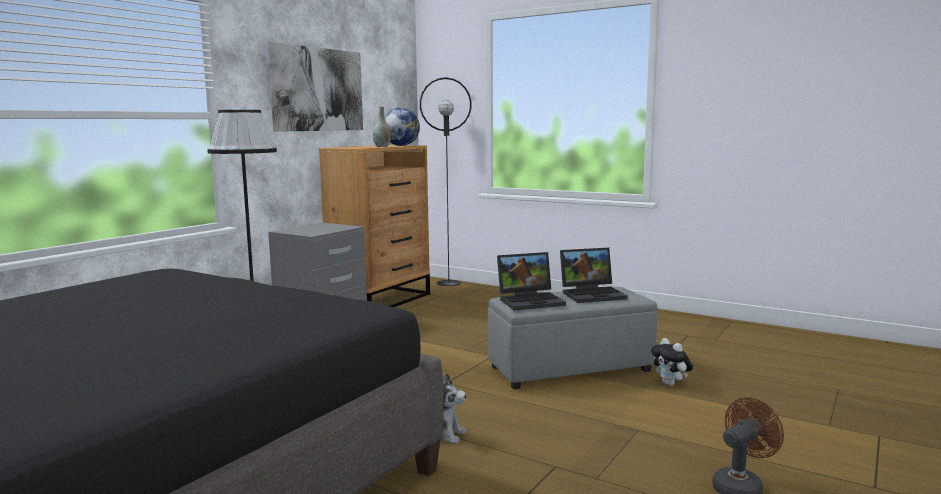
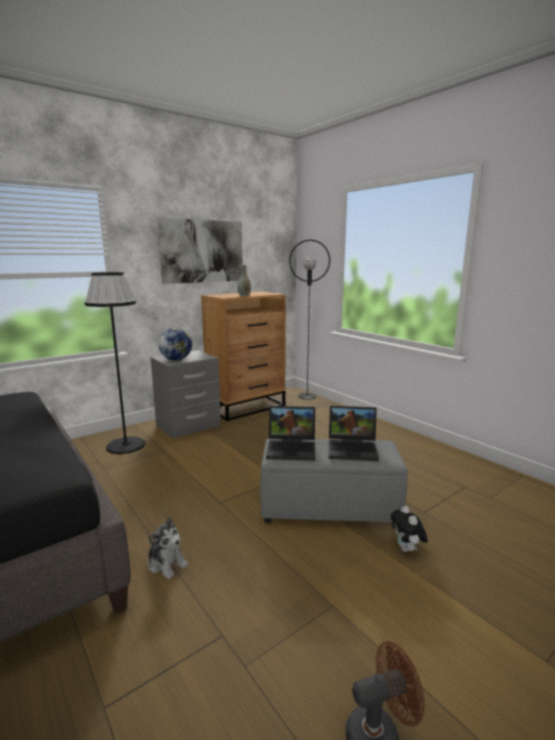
camera: 20 degrees right, 5 degrees up
globe [385,107,420,146] -> globe moved to [158,328,192,360]

